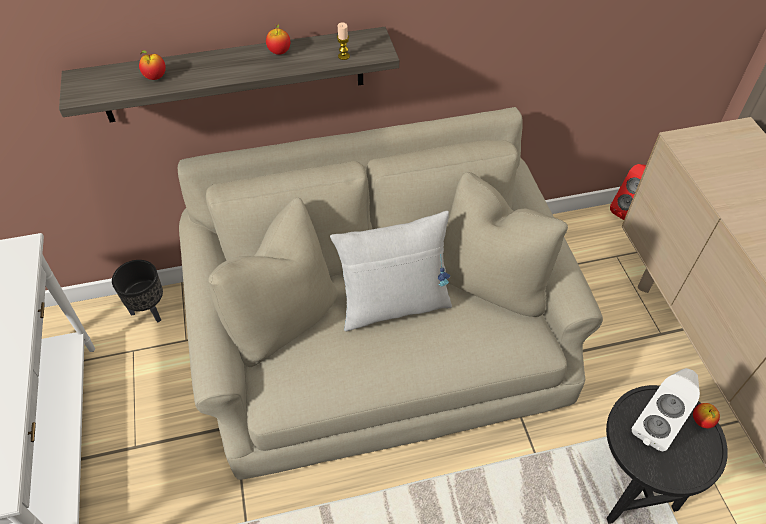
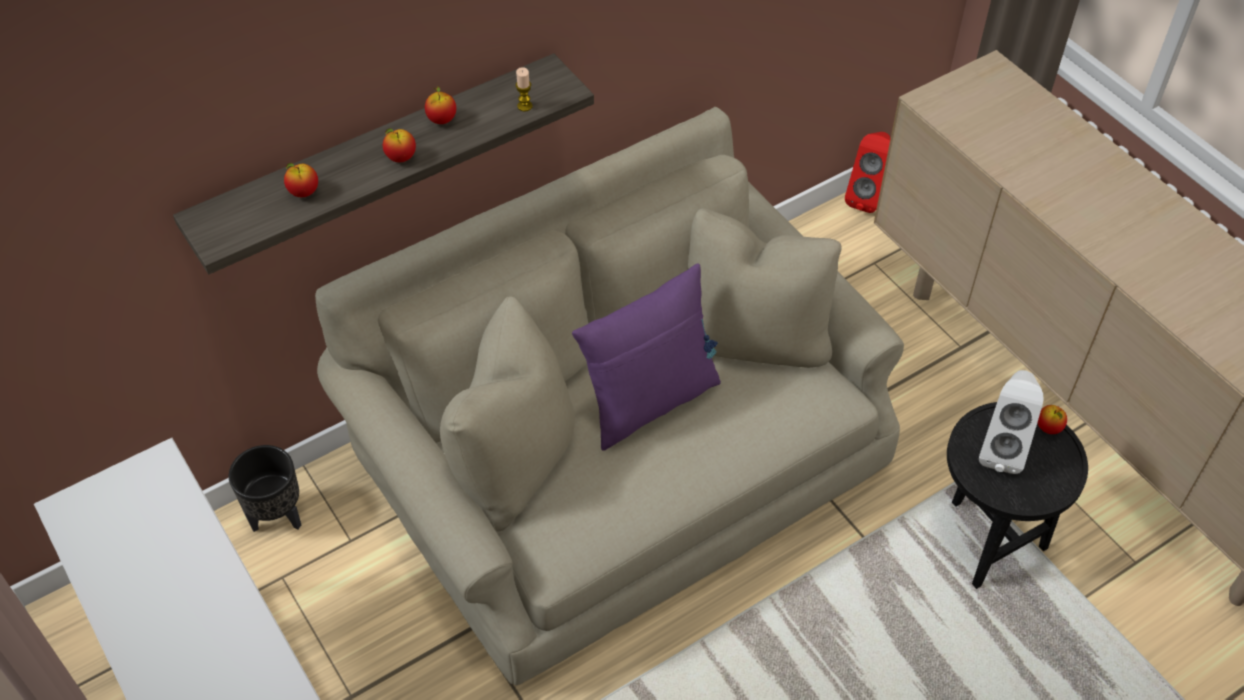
camera: 20 degrees left, 0 degrees up
grey pillow [330,211,452,332] -> purple pillow [572,263,721,451]
none -> apple [383,128,416,162]

